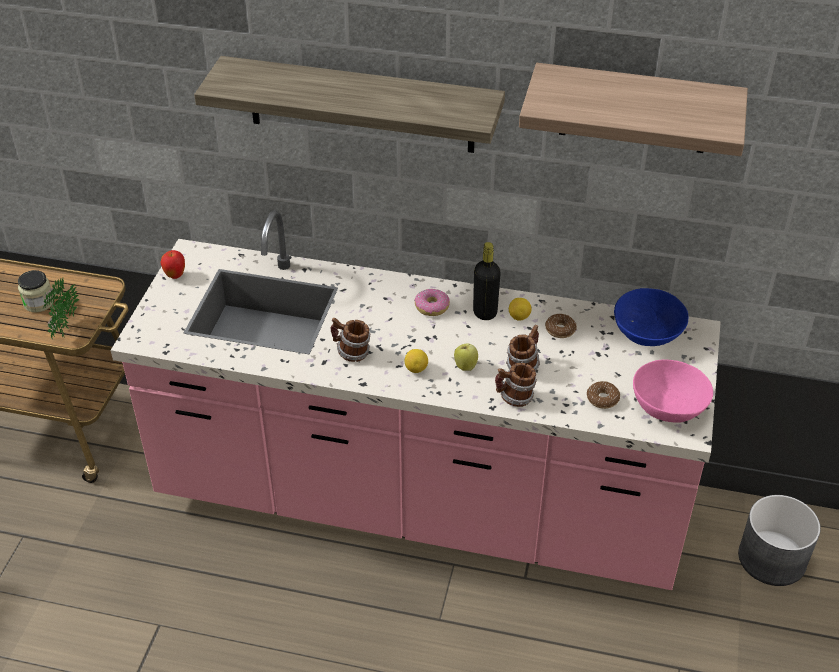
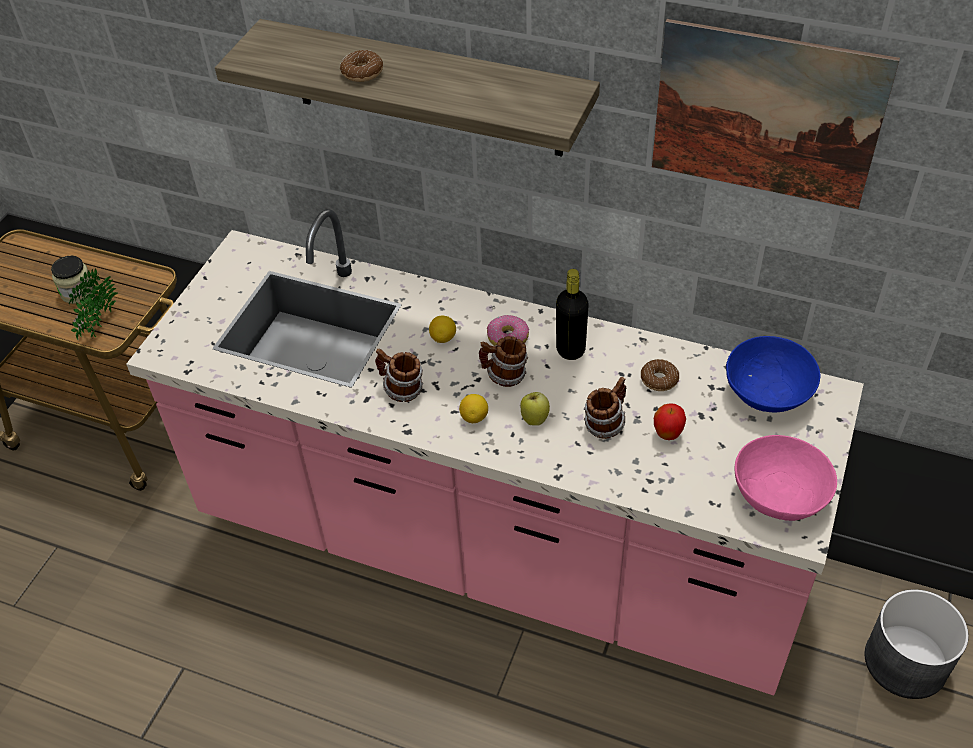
camera: 10 degrees right, 5 degrees up
apple [161,250,185,279] -> apple moved to [654,403,686,440]
mug [495,363,537,407] -> mug moved to [479,336,528,387]
lemon [509,298,531,321] -> lemon moved to [429,316,456,343]
shelf [519,63,748,156] -> picture [652,19,900,209]
donut [587,381,620,409] -> donut moved to [340,50,383,82]

